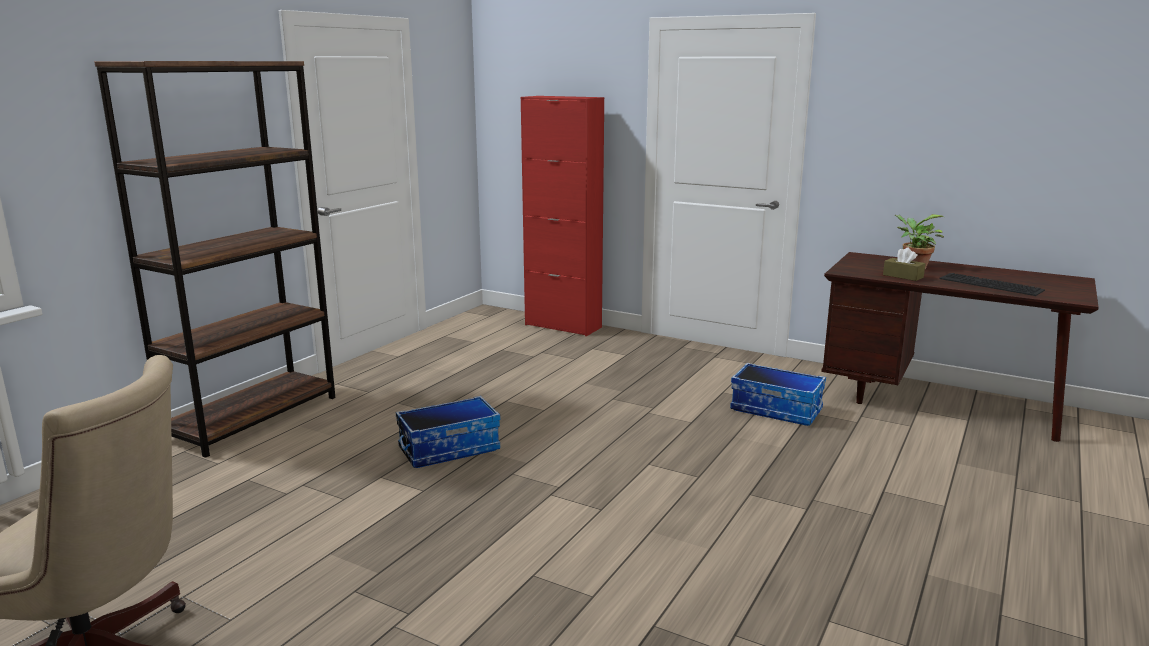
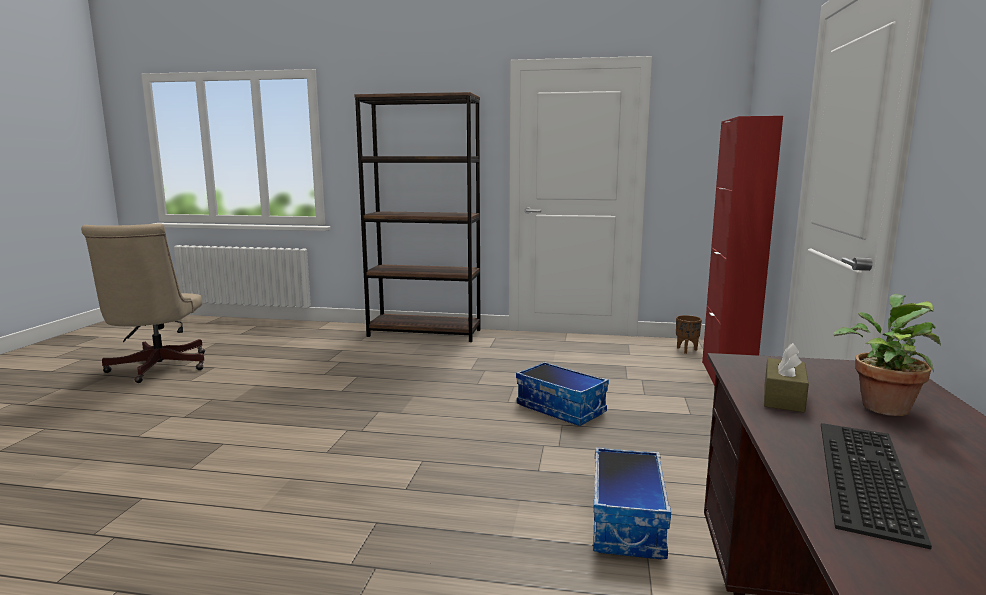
camera: 70 degrees right, 5 degrees down
storage box [396,396,500,468] -> storage box moved to [516,362,609,426]
none -> brown planter [676,315,702,354]

